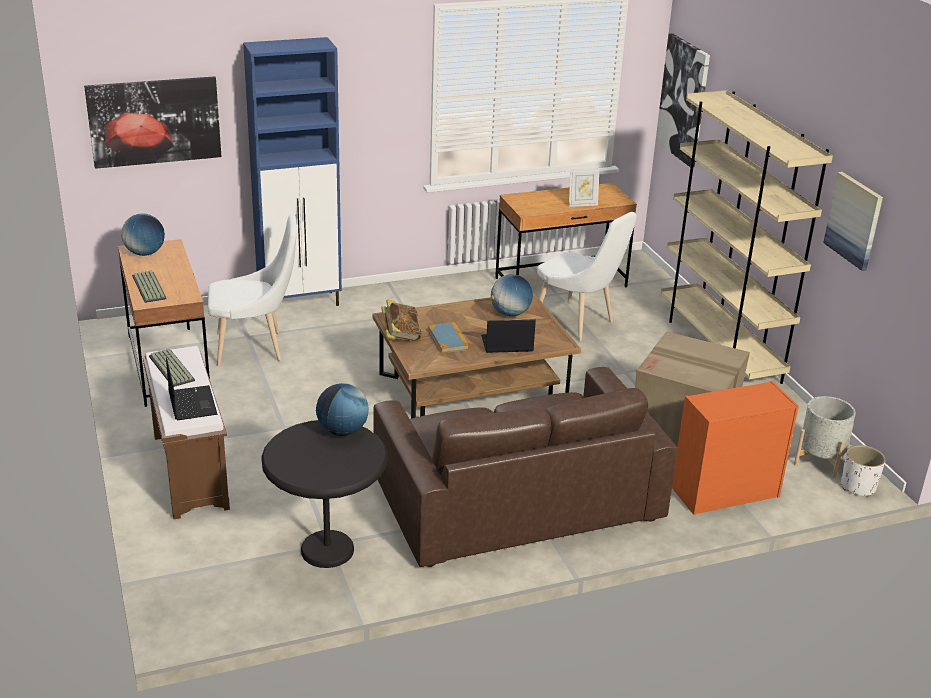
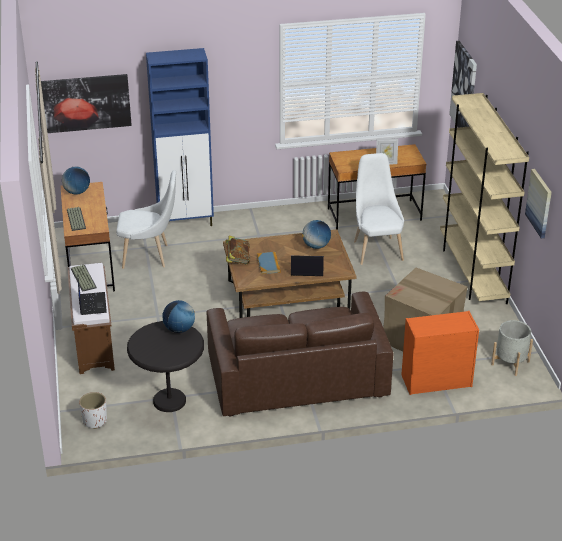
camera: 10 degrees right, 5 degrees up
white chair [537,212,637,341] -> white chair turned 150 degrees counterclockwise [354,153,404,265]
white planter [841,445,886,497] -> white planter moved to [79,392,107,429]

